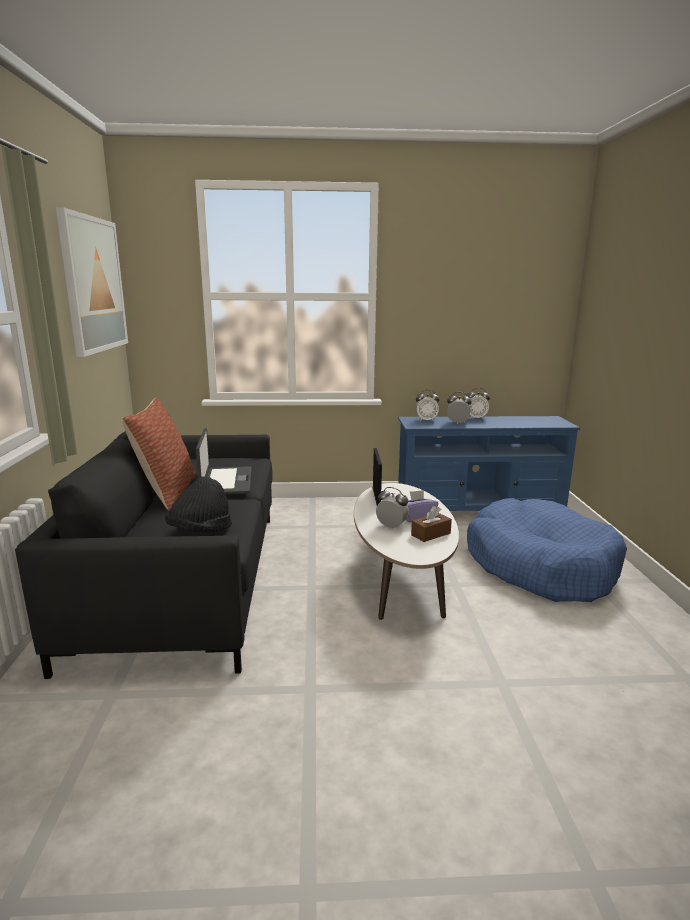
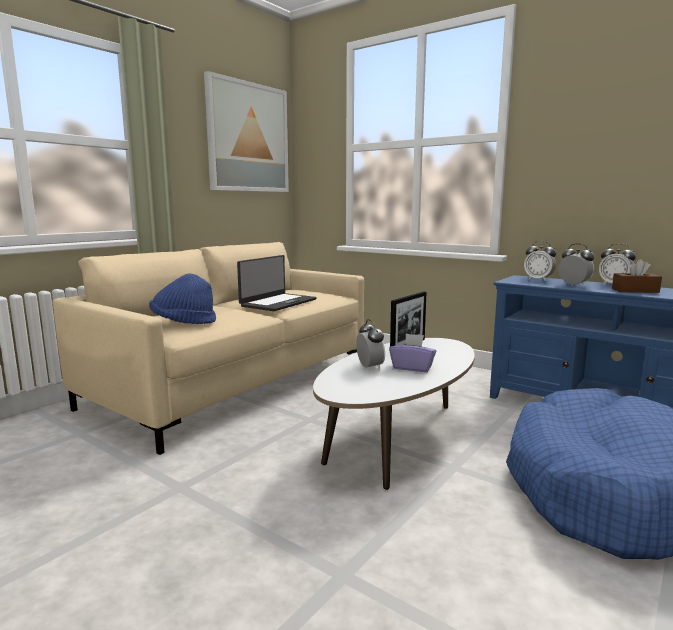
camera: 40 degrees right, 5 degrees down
black sofa [15,412,273,679] -> beige sofa [53,242,364,455]
pillow [122,398,196,511] -> none
black hat [165,477,232,533] -> blue hat [149,273,216,324]
brown tissue box [411,506,452,542] -> brown tissue box moved to [612,259,662,293]

